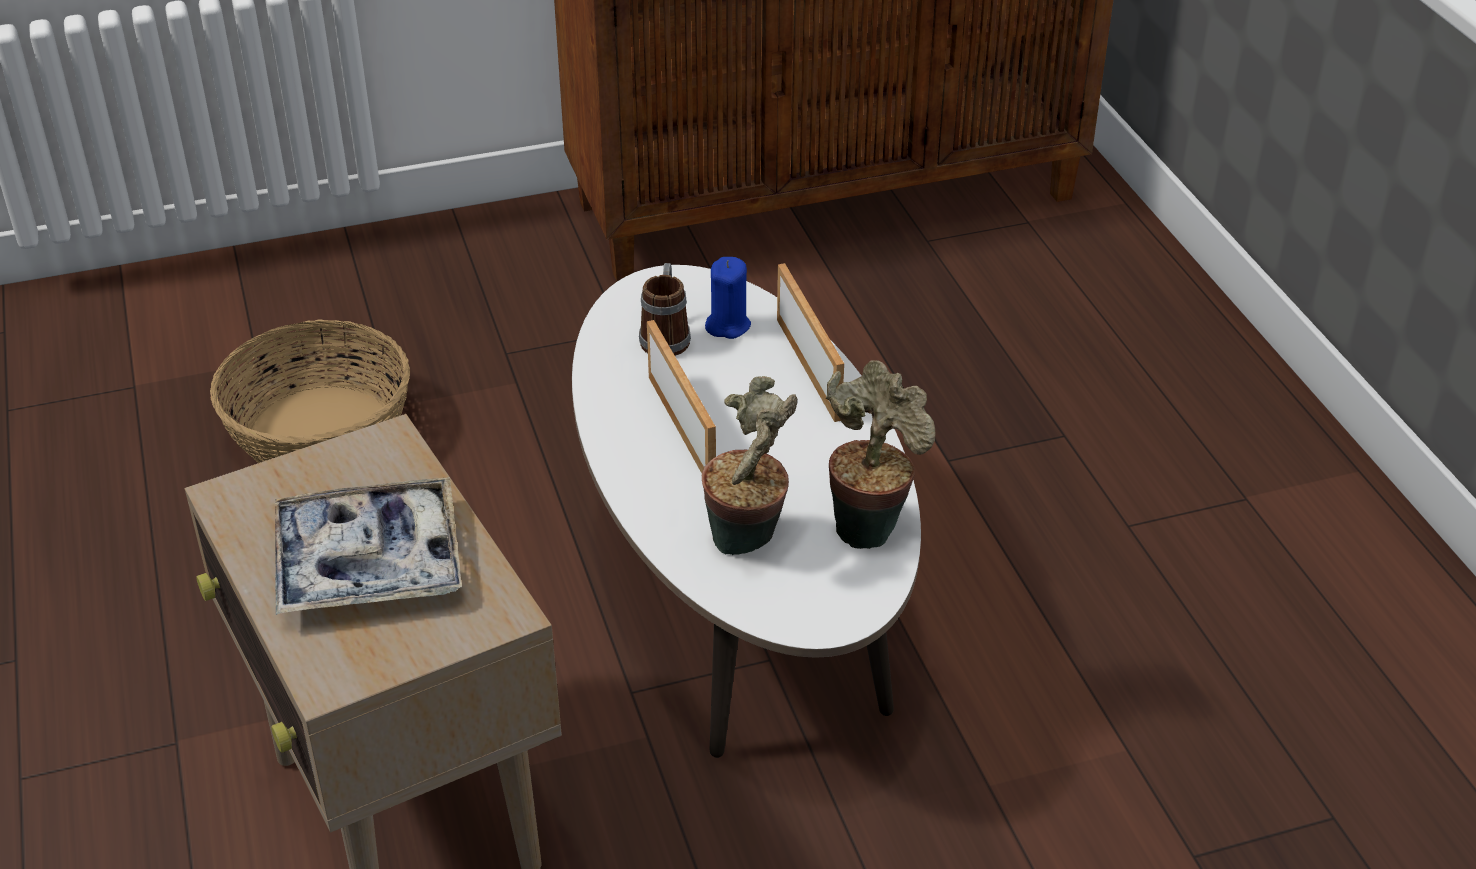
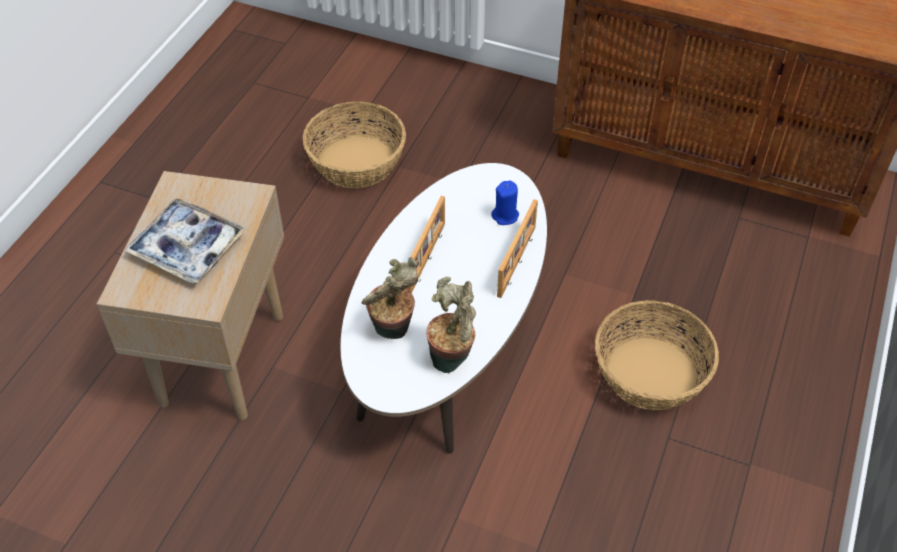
camera: 40 degrees right, 10 degrees up
mug [639,263,691,356] -> none
none -> basket [595,300,719,410]

